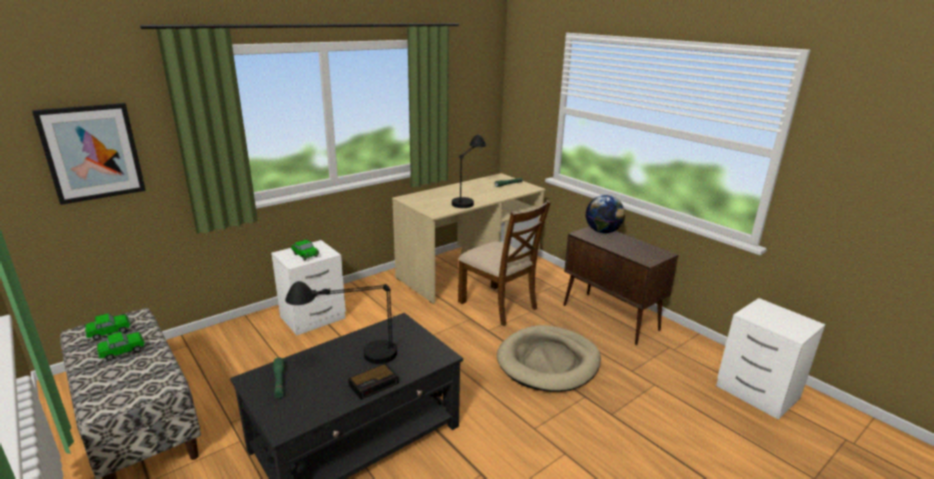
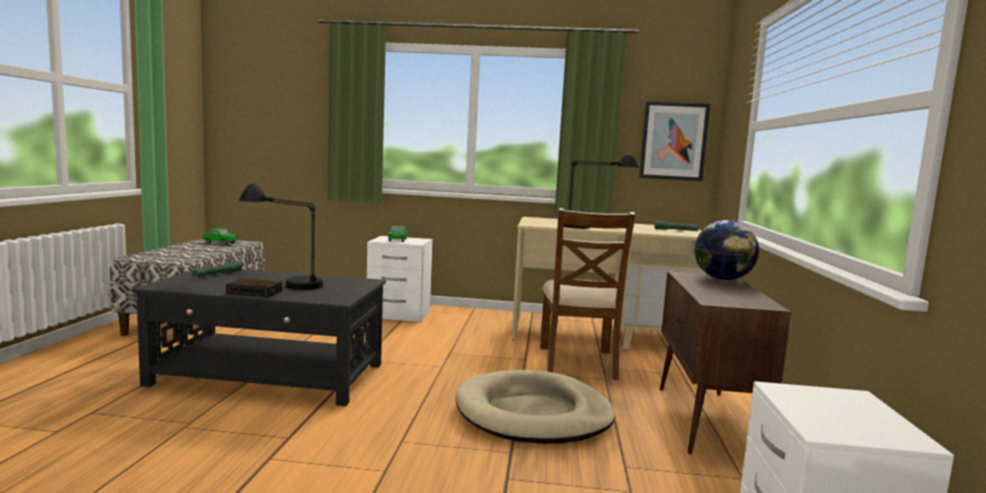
camera: 45 degrees right, 15 degrees down
picture [32,103,146,205] -> picture moved to [639,101,710,181]
toy car [97,332,145,360] -> none

